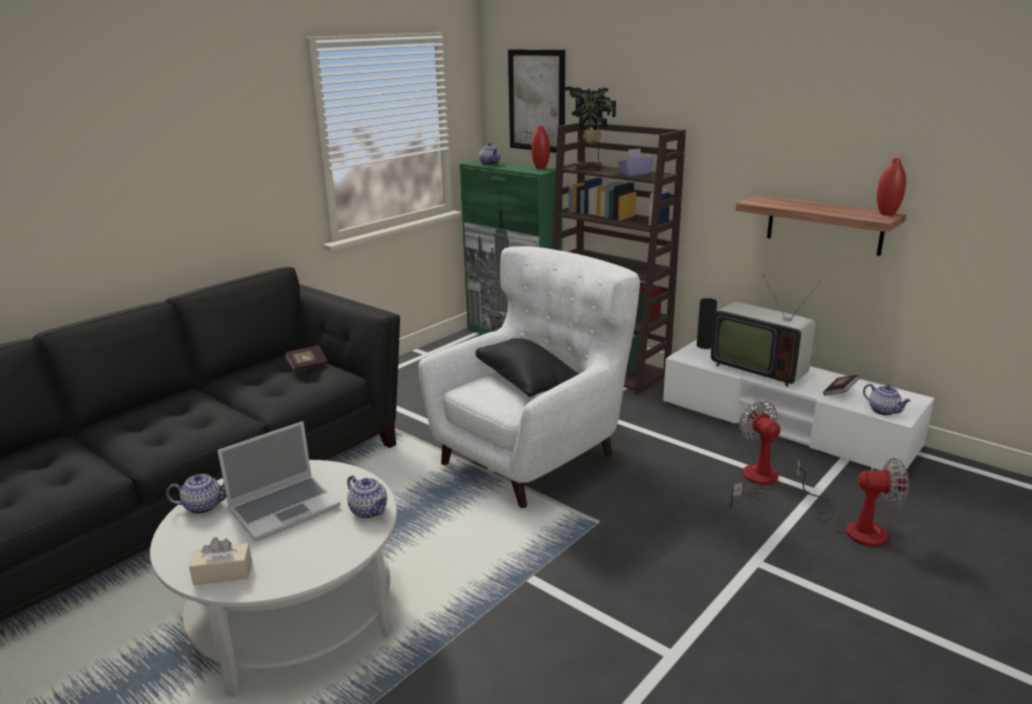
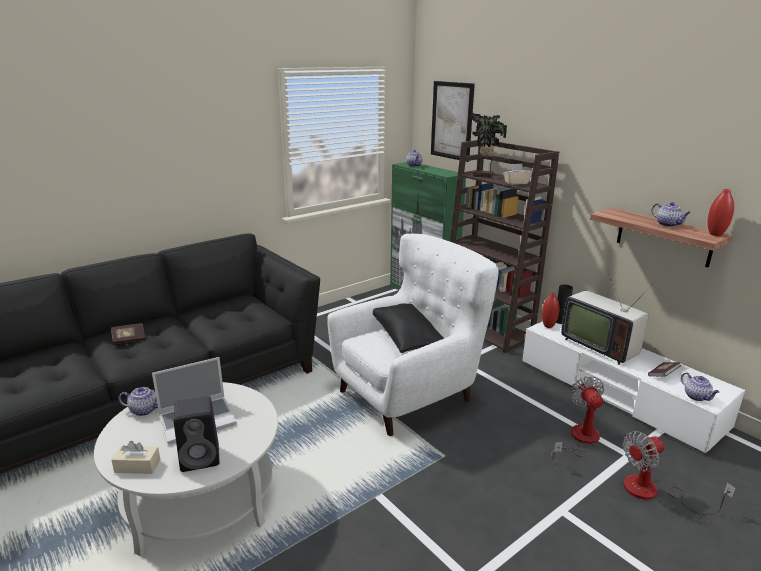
camera: 10 degrees right, 0 degrees up
book [285,346,328,371] -> book moved to [111,323,145,344]
teapot [347,475,387,518] -> teapot moved to [651,202,691,227]
red vase [531,125,550,169] -> red vase moved to [542,293,560,328]
purple tissue box [618,149,654,176] -> beige tissue box [503,164,532,185]
fan [796,458,909,547] -> fan turned 135 degrees clockwise [623,431,736,515]
none -> black speaker [174,396,219,472]

